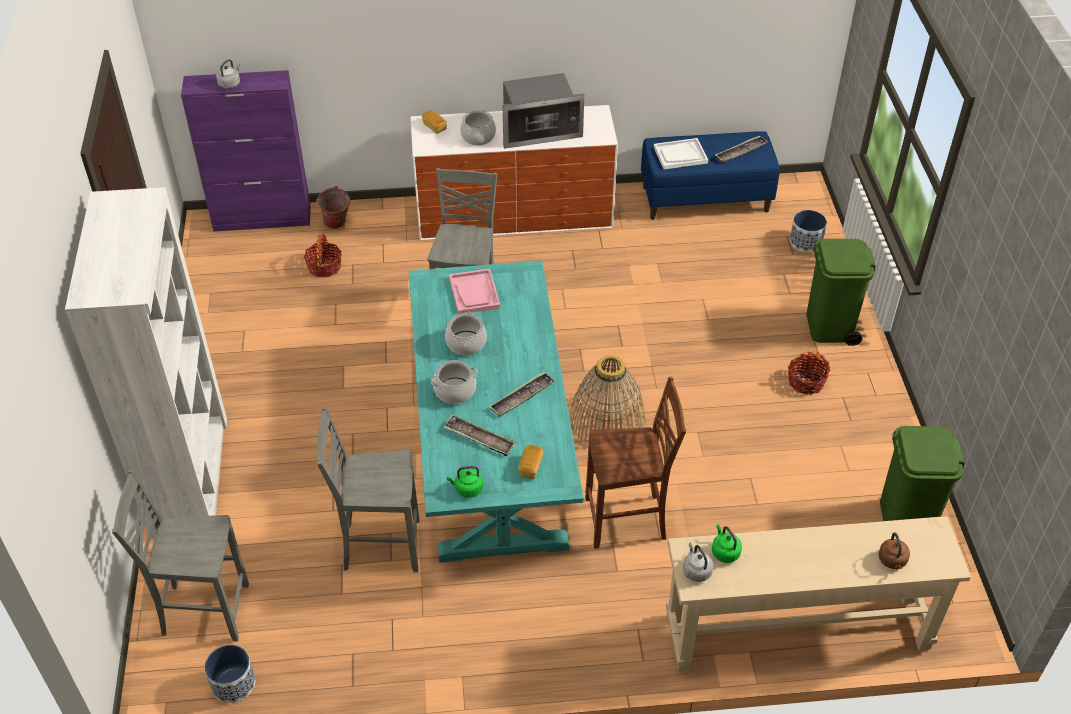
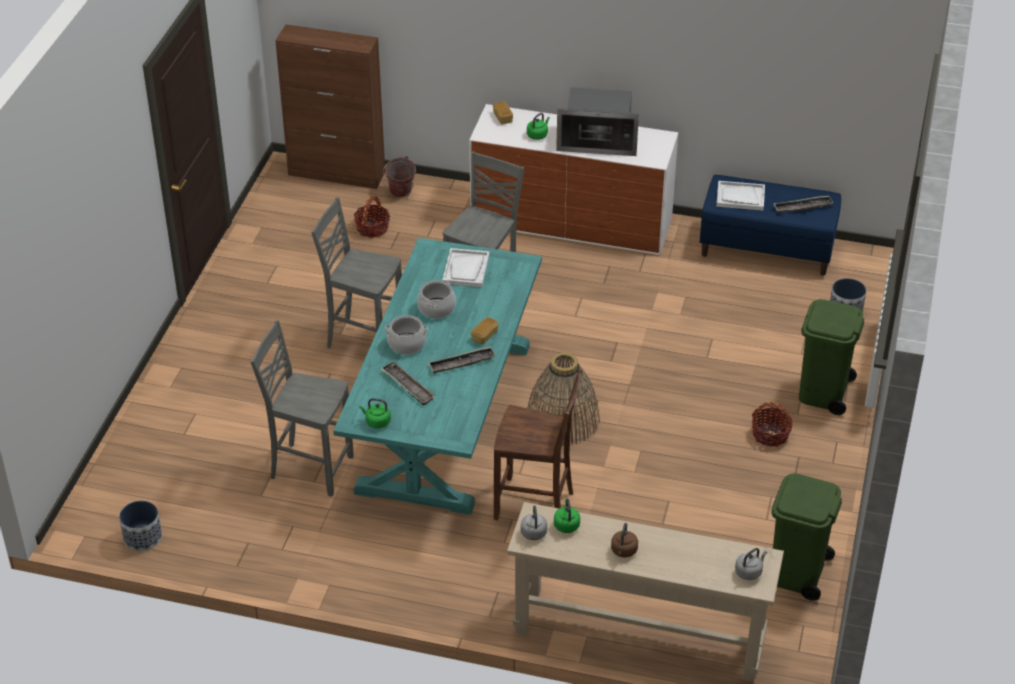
camera: 20 degrees right, 5 degrees down
white bookcase [65,187,227,539] -> none
grey chair [112,469,249,641] -> grey chair moved to [311,197,402,348]
purple cabinet [181,70,311,232] -> brown cabinet [275,24,385,189]
grey kettle [216,59,240,89] -> grey kettle moved to [735,548,767,580]
pink tray [449,268,500,314] -> white tray [442,248,489,287]
cooking pot [460,110,496,146] -> green kettle [527,113,550,140]
bread [518,445,543,479] -> bread moved to [471,317,498,344]
brown kettle [878,532,910,570] -> brown kettle moved to [611,523,638,557]

